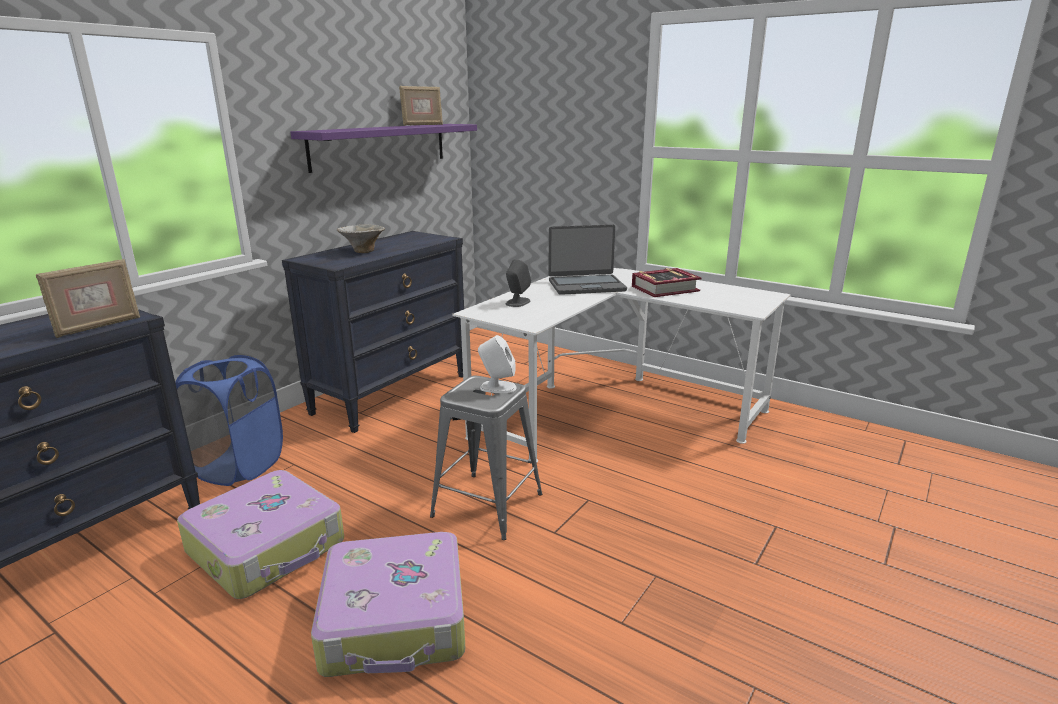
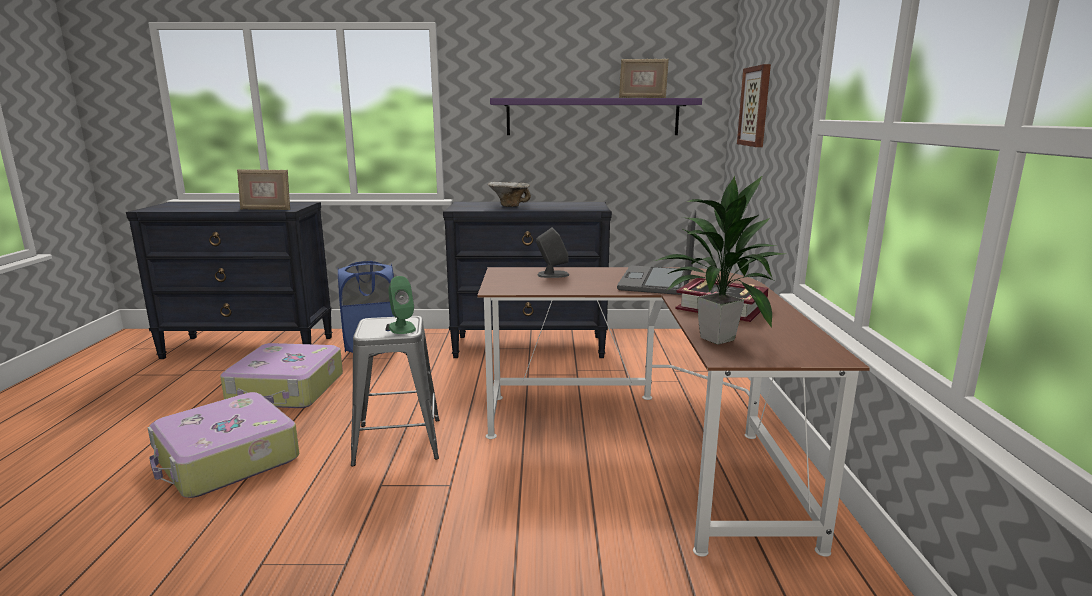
camera: 55 degrees right, 5 degrees down
white desk [452,268,791,463] -> brown desk [477,267,870,557]
white speaker [478,335,517,393] -> green speaker [388,276,416,334]
laptop [548,225,627,295] -> laptop turned 60 degrees clockwise [617,209,696,295]
none -> potted plant [655,175,784,344]
none -> picture [737,64,771,147]

